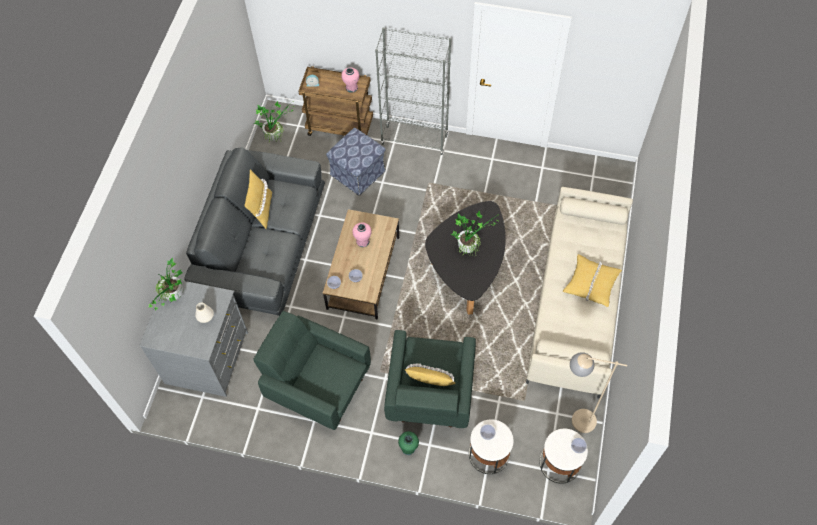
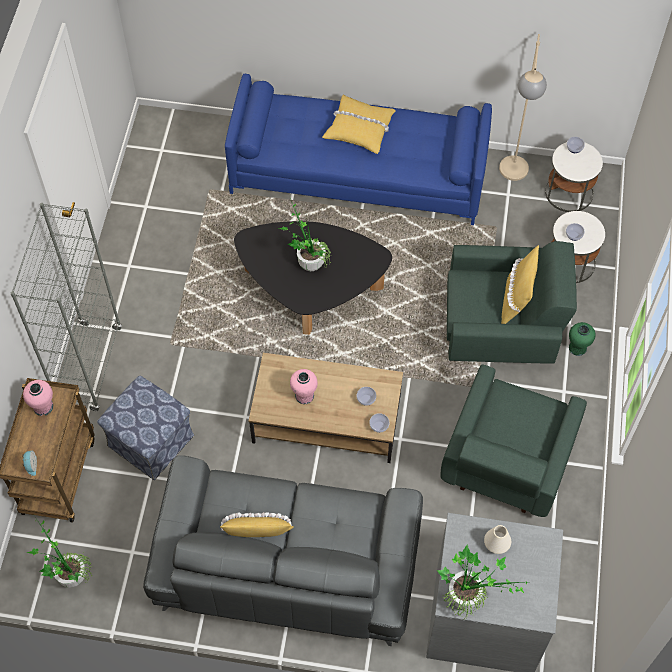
camera: 95 degrees left, 0 degrees up
beige sofa [526,187,633,398] -> blue sofa [225,74,492,225]

